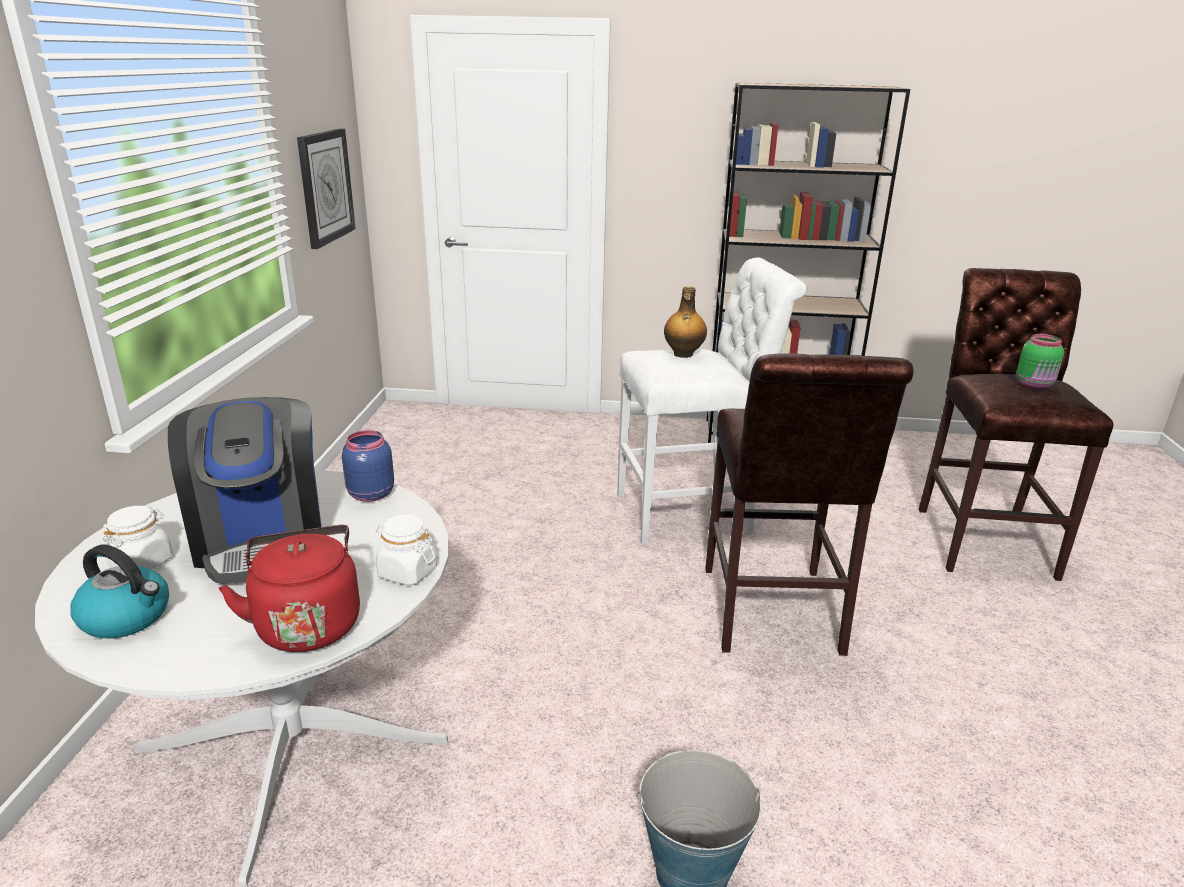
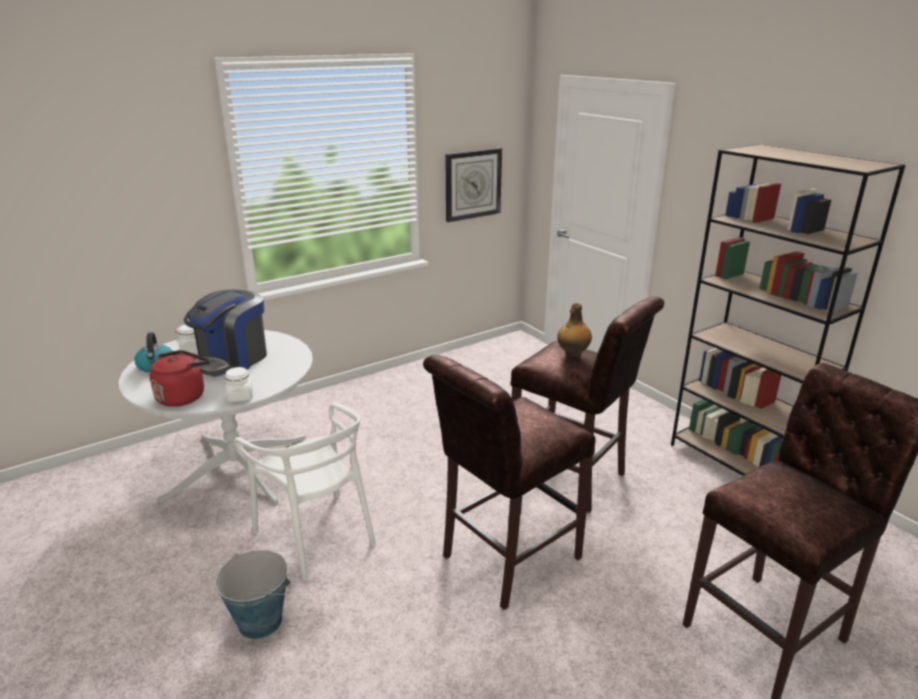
camera: 50 degrees right, 0 degrees up
blue jar [342,430,394,502] -> none
white stool [617,258,806,545] -> brown stool [511,297,664,513]
green jar [1016,334,1064,389] -> none
none -> white chair [234,403,376,581]

